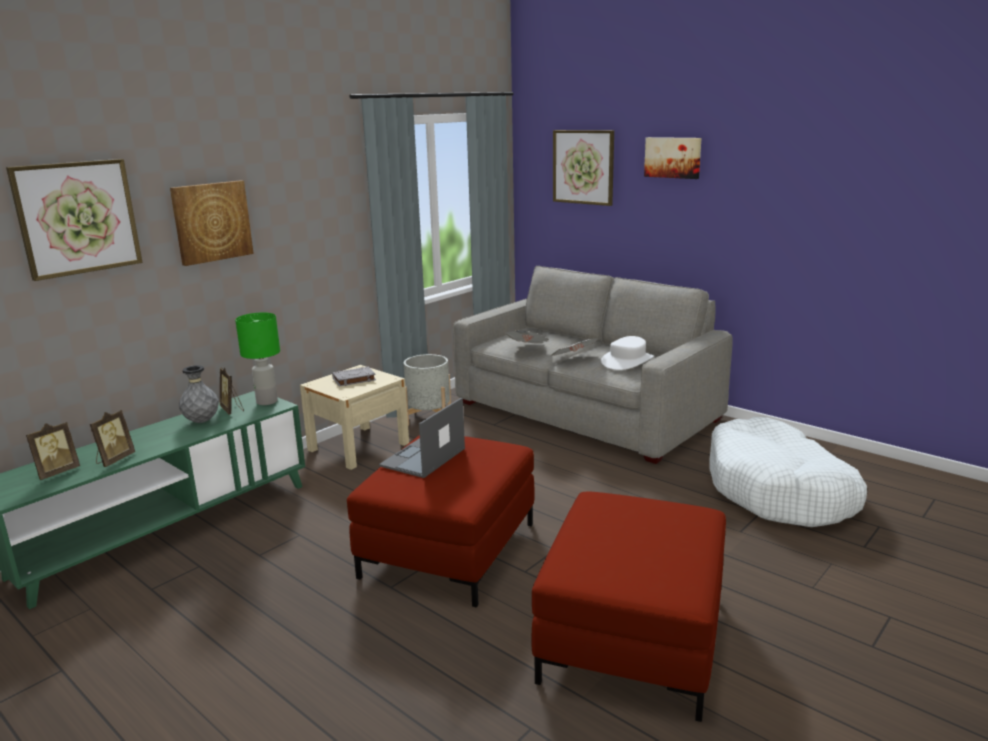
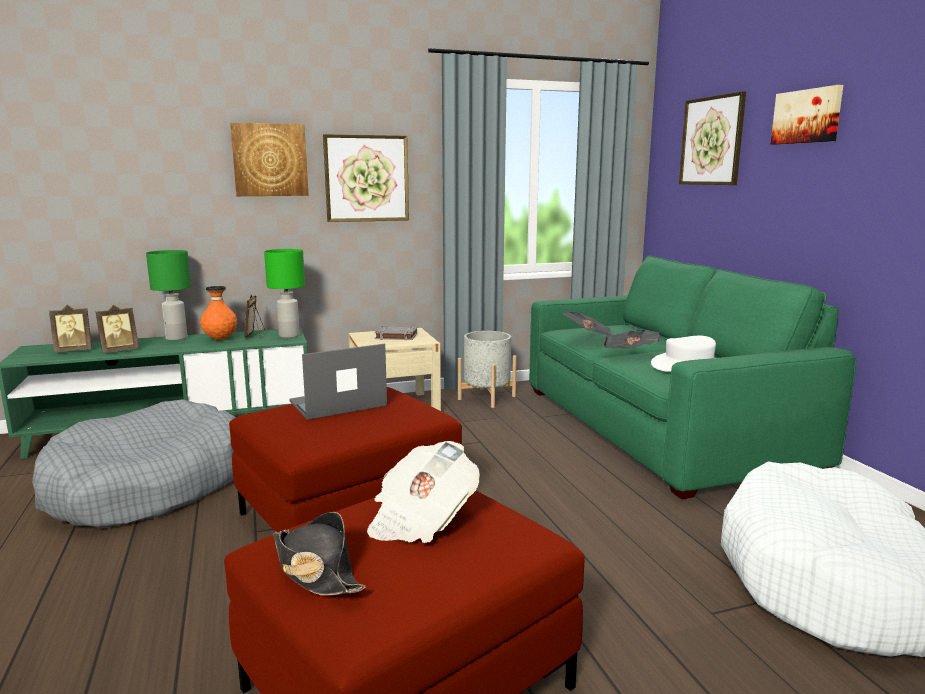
camera: 30 degrees right, 5 degrees down
picture [6,159,143,281] -> picture moved to [323,134,409,222]
grey vase [179,365,219,423] -> orange vase [200,286,237,340]
grey sofa [453,266,733,464] -> green sofa [529,255,856,499]
none -> grey dog bed [32,399,236,528]
none -> green table lamp [146,250,191,340]
none -> black hat [273,512,365,596]
none -> newspaper [367,441,480,543]

